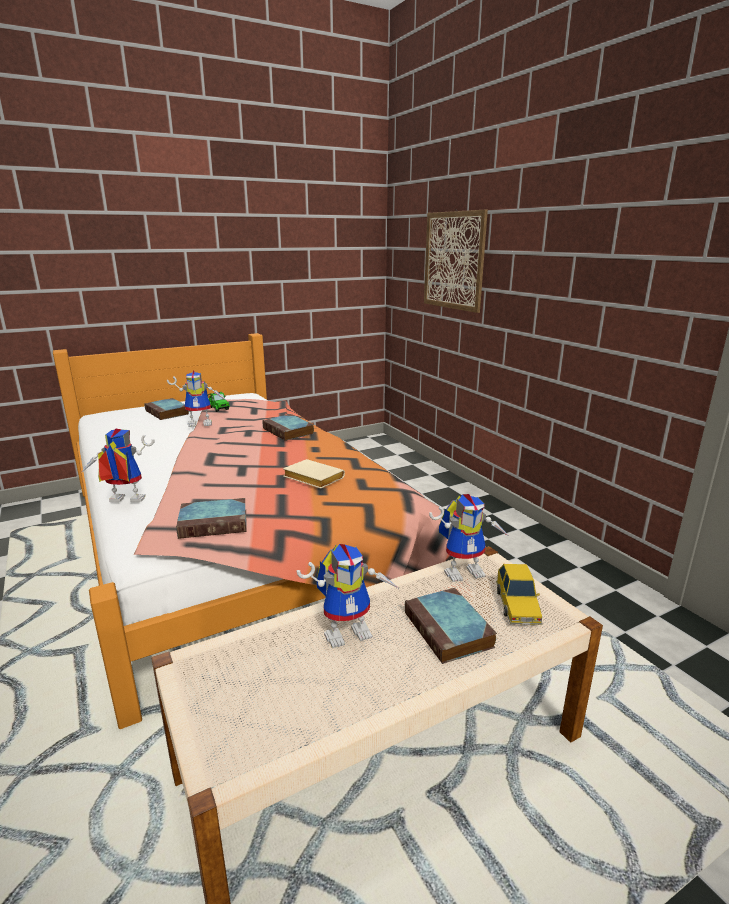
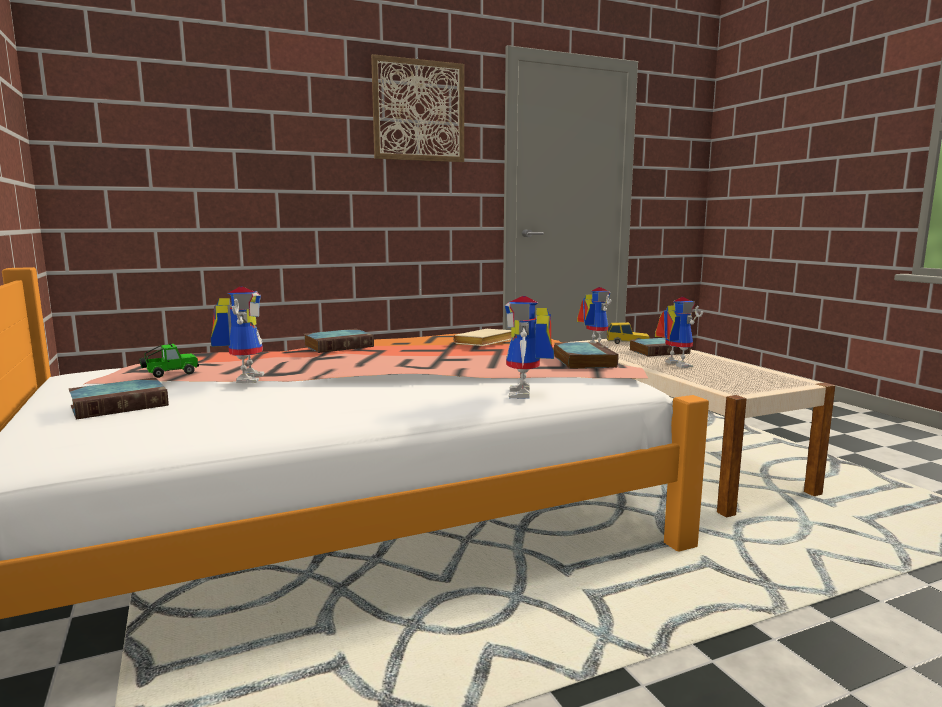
camera: 85 degrees left, 10 degrees down
picture [424,210,488,313] -> picture moved to [371,54,464,162]

